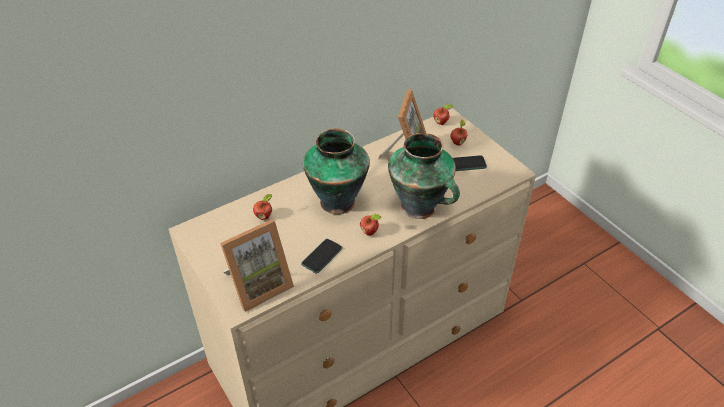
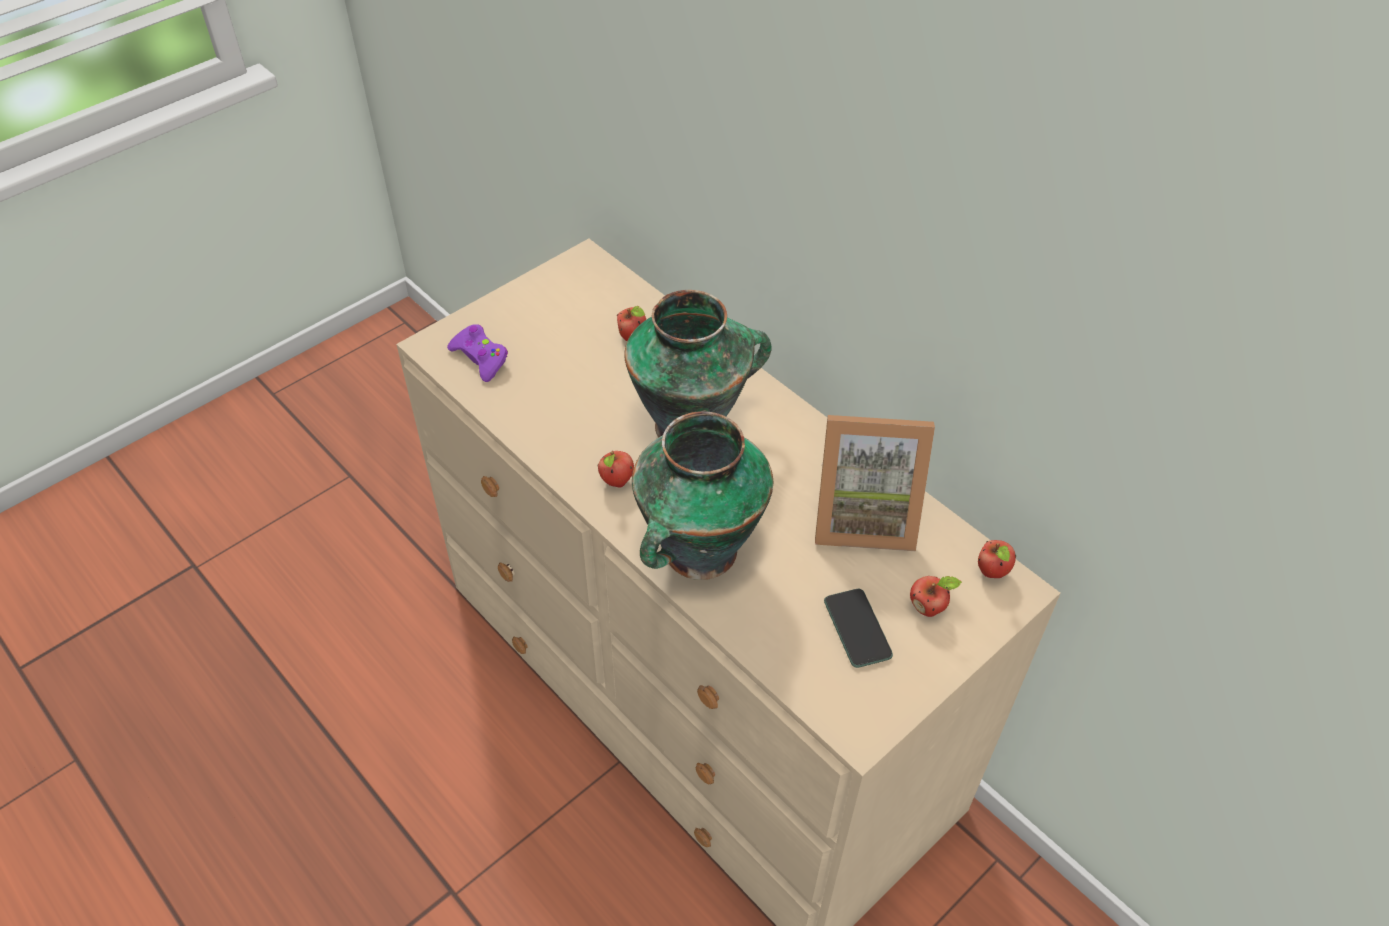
camera: 80 degrees right, 5 degrees up
picture frame [220,219,294,312] -> purple game controller [447,324,508,382]
phone [301,239,342,273] -> none

